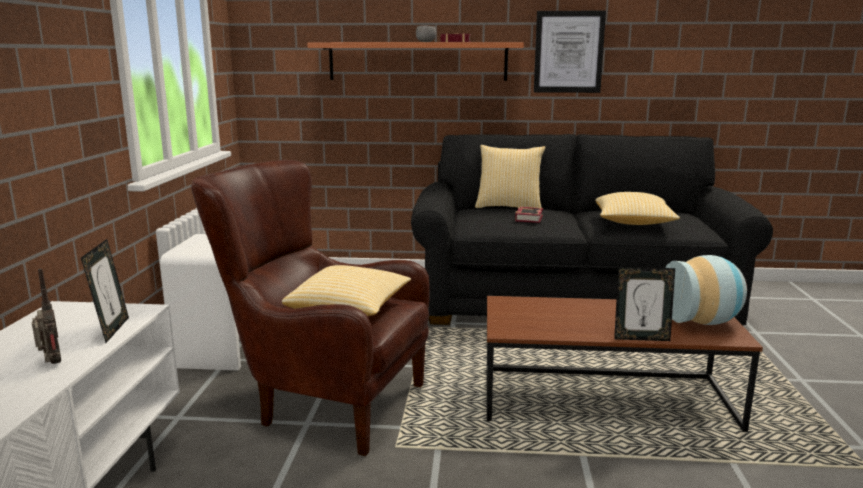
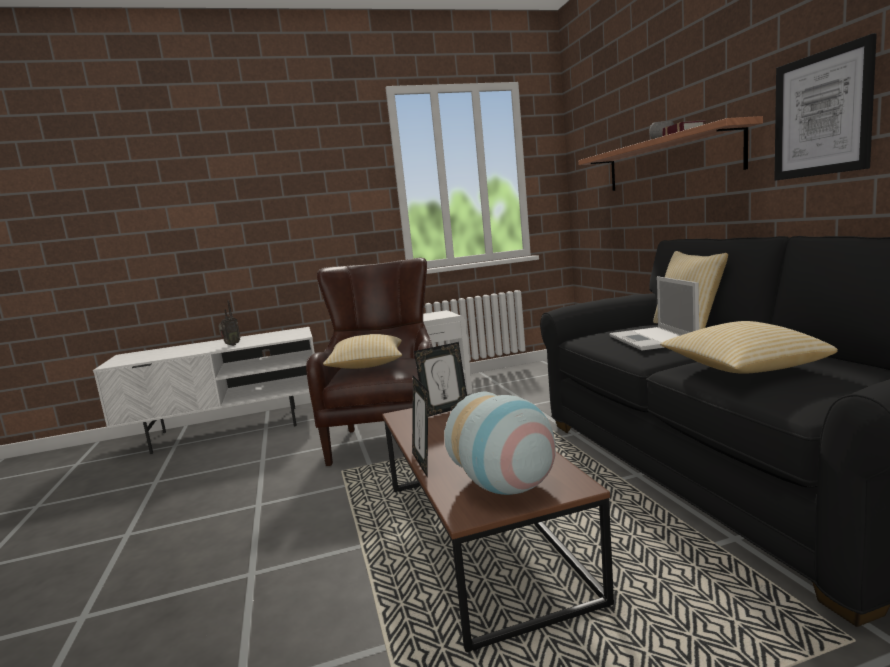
camera: 70 degrees right, 5 degrees down
picture frame [81,239,129,343] -> picture frame moved to [414,342,467,417]
book [515,207,543,223] -> laptop [609,276,699,350]

